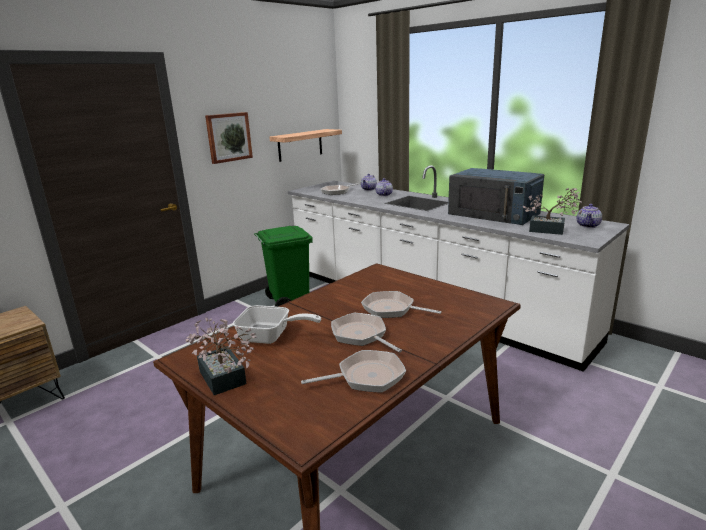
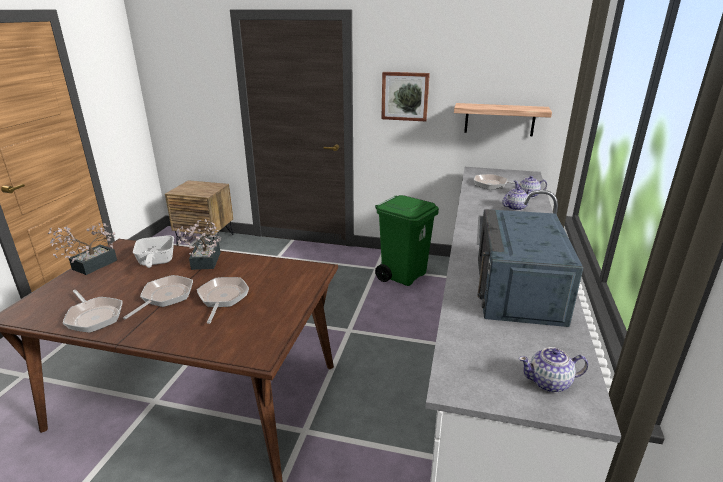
camera: 60 degrees right, 5 degrees up
potted plant [523,188,582,235] -> potted plant moved to [177,219,221,270]

